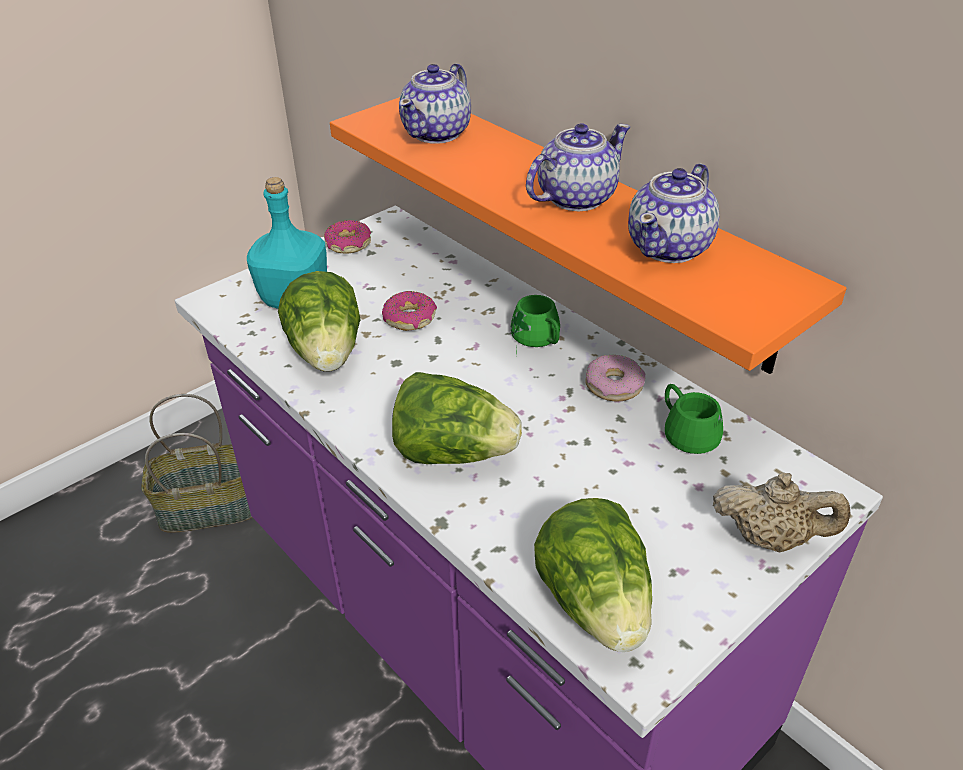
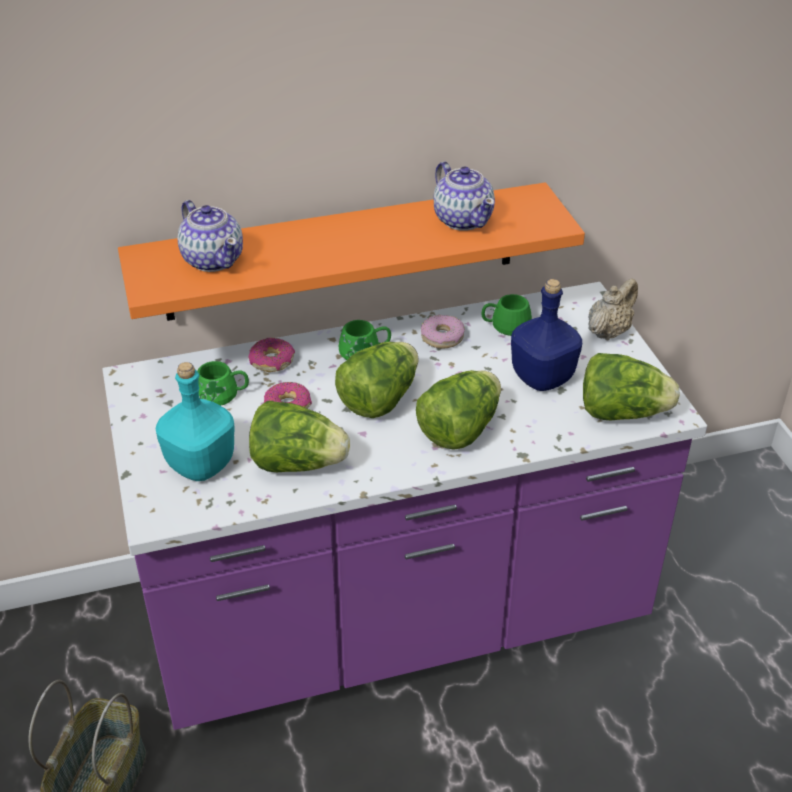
camera: 65 degrees left, 0 degrees up
donut [324,220,371,254] -> donut moved to [249,338,295,372]
teapot [526,123,631,211] -> none
none -> green mug [197,361,249,406]
none -> lettuce [335,342,419,418]
none -> blue bottle [511,279,582,391]

